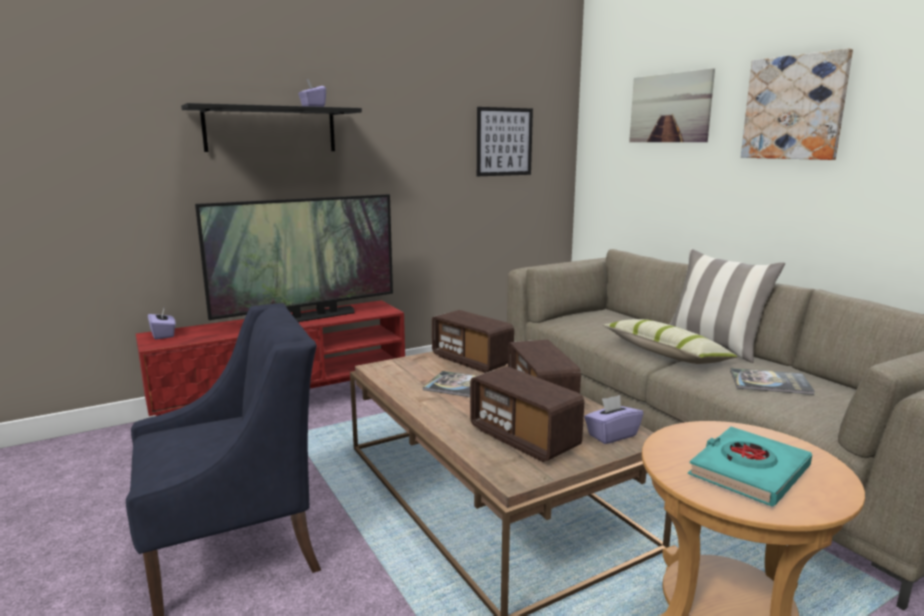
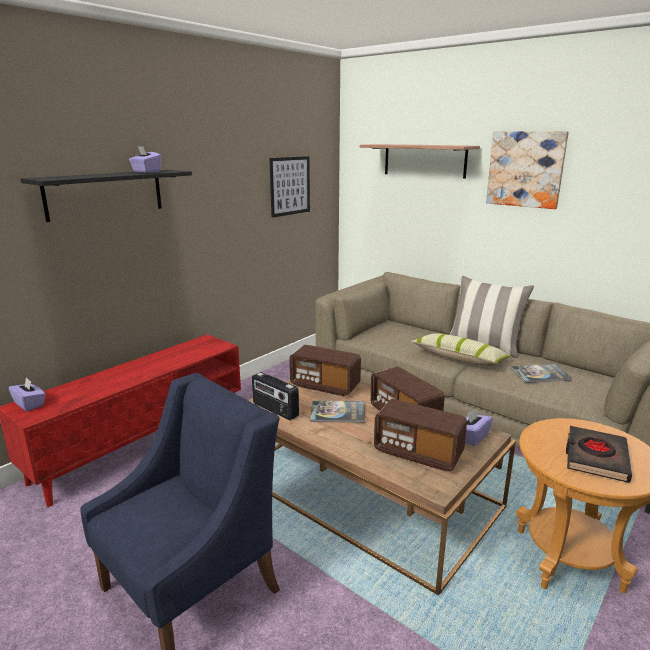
camera: 20 degrees left, 5 degrees up
television [195,194,393,322] -> none
picture [629,68,715,142] -> shelf [360,144,480,179]
turquoise book [688,427,812,507] -> black book [566,426,632,483]
none -> radio [252,372,299,420]

